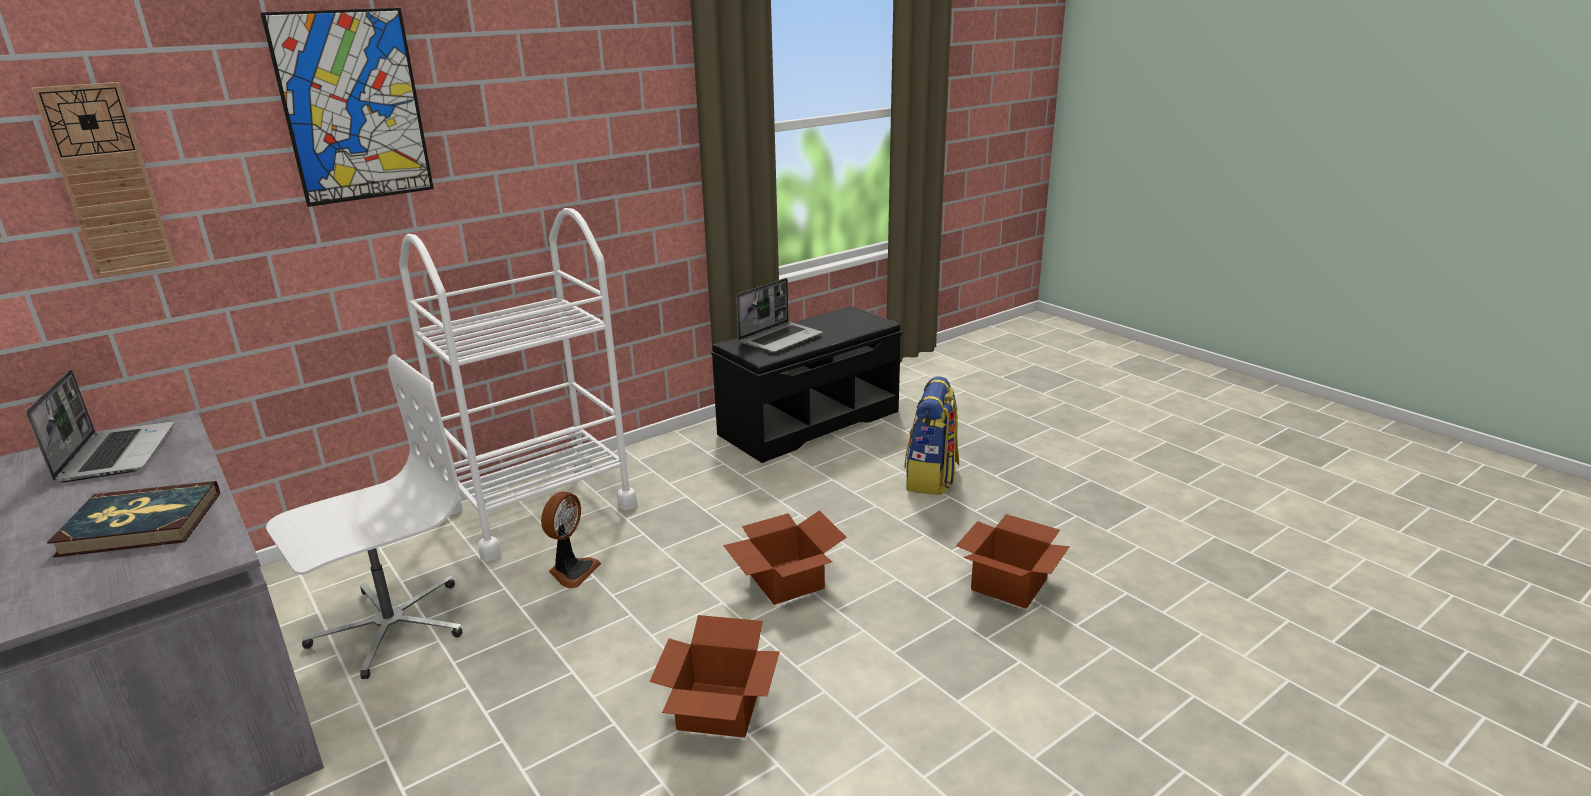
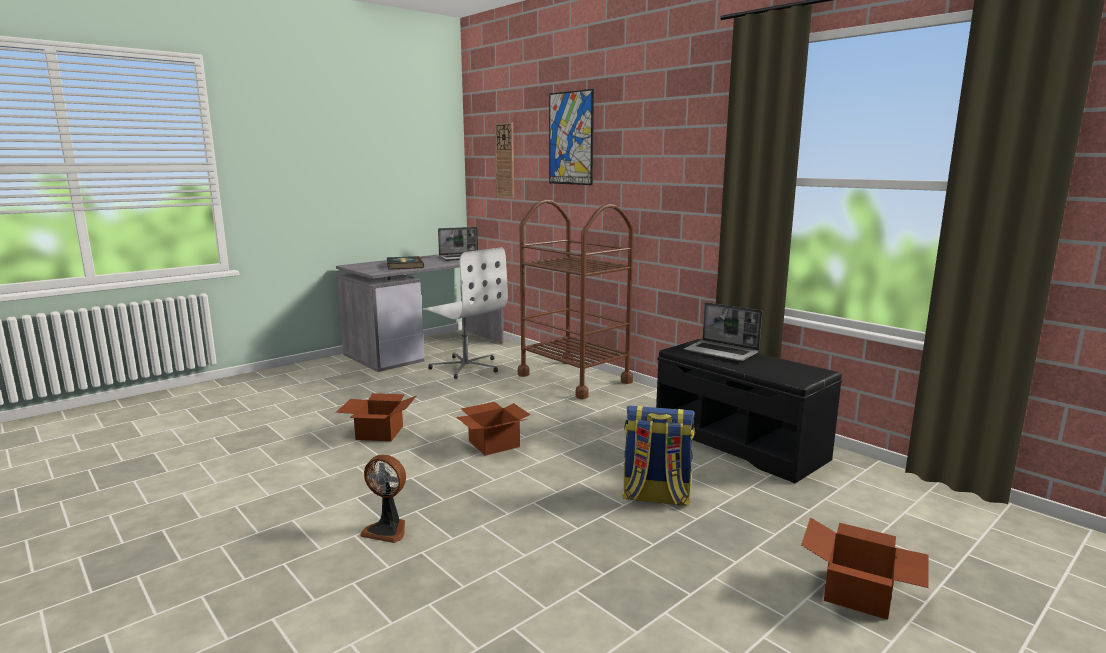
camera: 85 degrees right, 10 degrees down
white cart [399,208,637,562] -> brown cart [518,199,634,399]
fan [541,492,601,588] -> fan moved to [360,454,406,543]
cardboard box [956,514,1070,609] -> cardboard box moved to [801,517,928,620]

